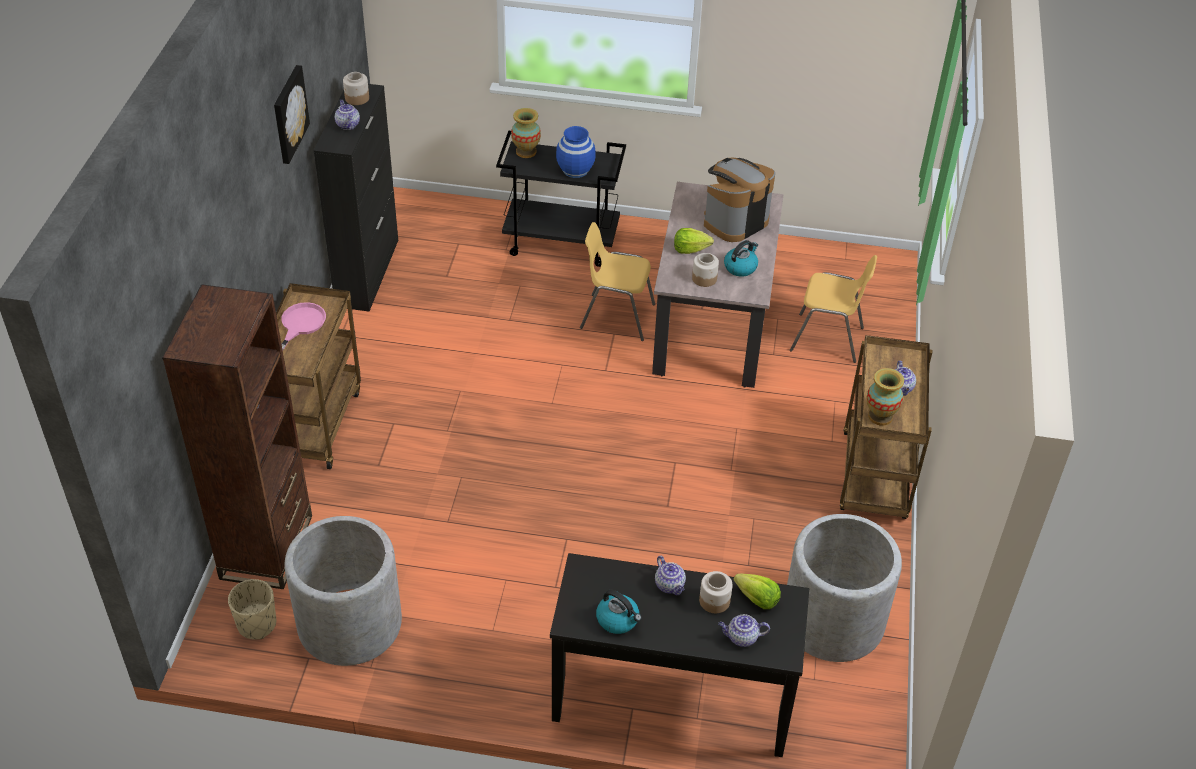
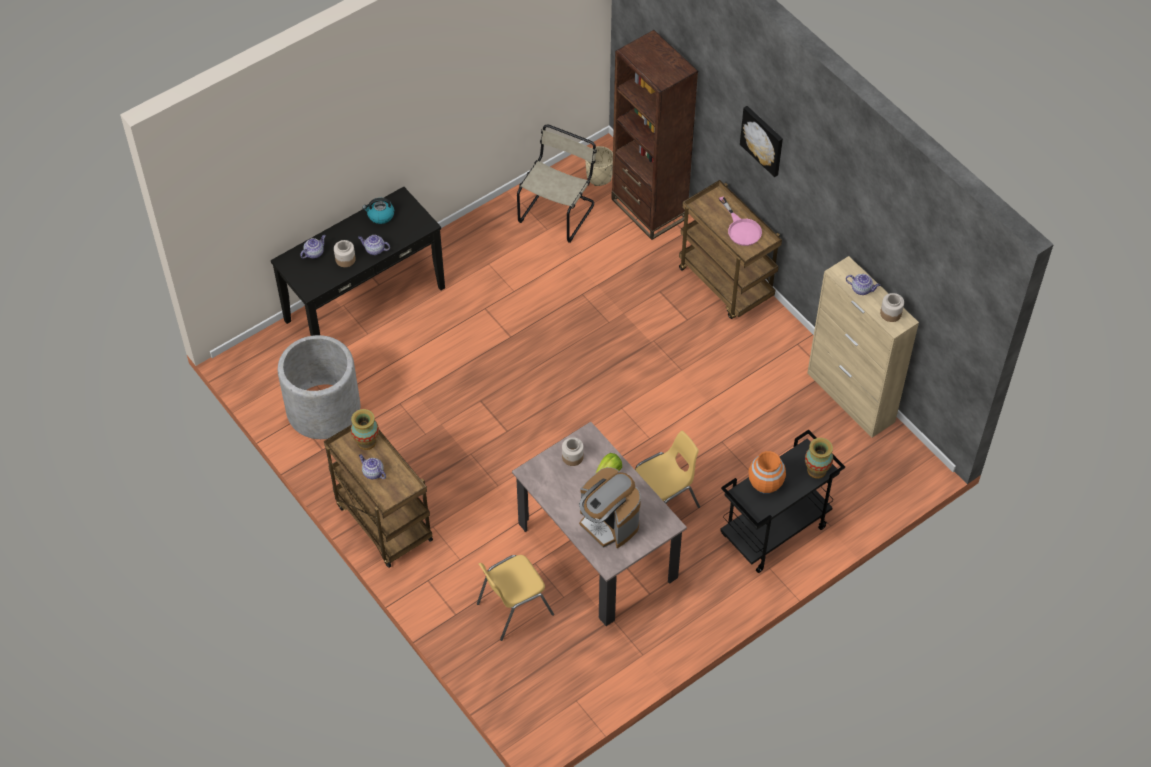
camera: 135 degrees right, 10 degrees up
picture [274,65,310,164] -> picture moved to [740,106,783,177]
grey planter [285,516,402,666] -> beige chair [517,125,597,243]
black cabinet [314,84,398,312] -> beige cabinet [807,256,919,438]
blue vase [556,126,595,178] -> orange vase [748,451,786,494]
coffee machine [704,158,775,242] -> coffee machine turned 135 degrees clockwise [579,467,641,548]
kettle [724,240,758,277] -> none
lettuce [733,574,781,609] -> none

